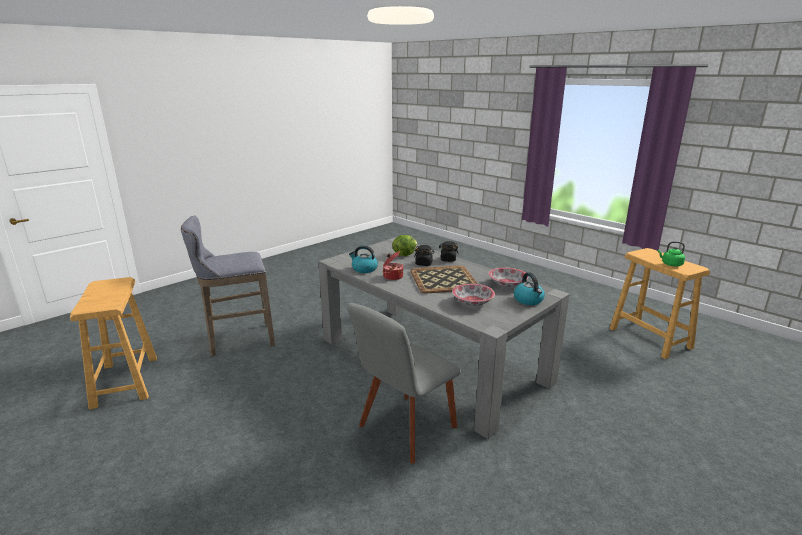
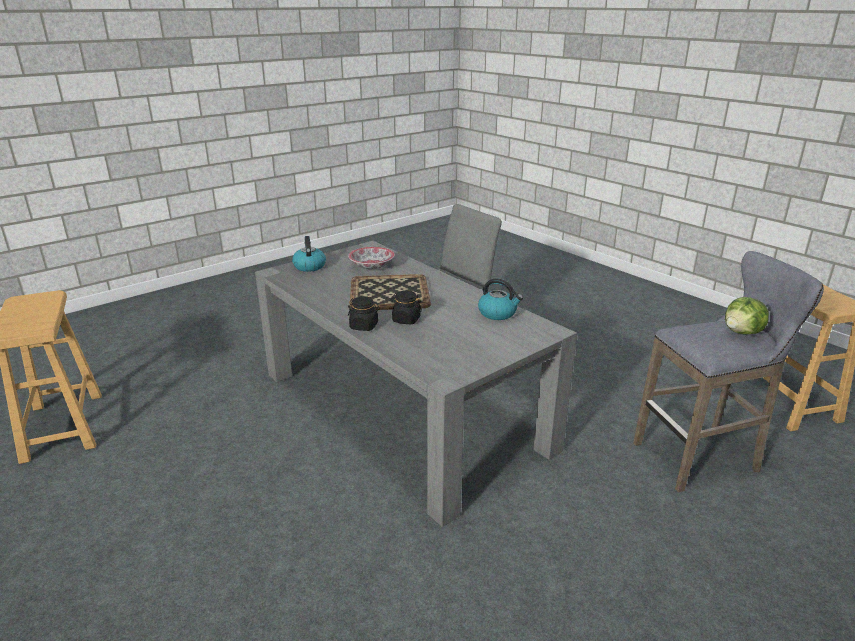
camera: 175 degrees left, 5 degrees up
cooking pot [382,251,403,280] -> none
lettuce [392,235,417,256] -> lettuce moved to [725,297,769,335]
bowl [488,268,528,287] -> none
green kettle [658,241,685,267] -> none

